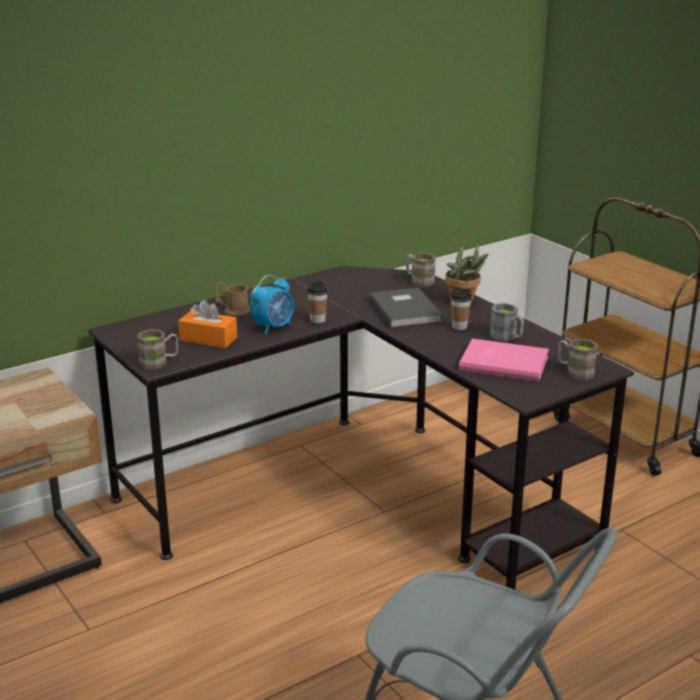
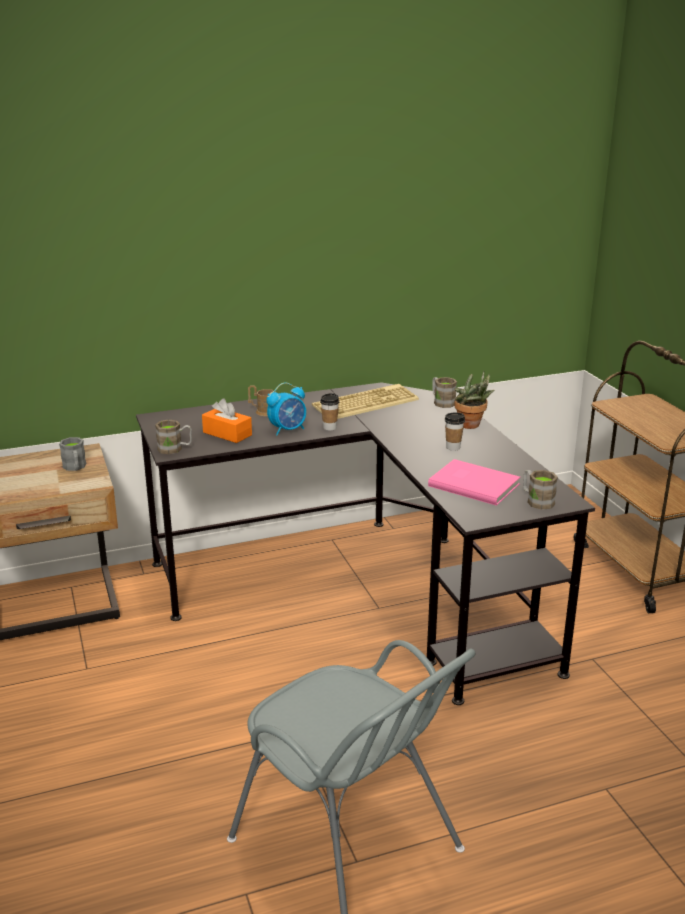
camera: 15 degrees right, 0 degrees up
grey book [369,288,442,328] -> none
grey mug [490,303,524,341] -> grey mug moved to [59,437,86,471]
none -> keyboard [312,384,419,419]

